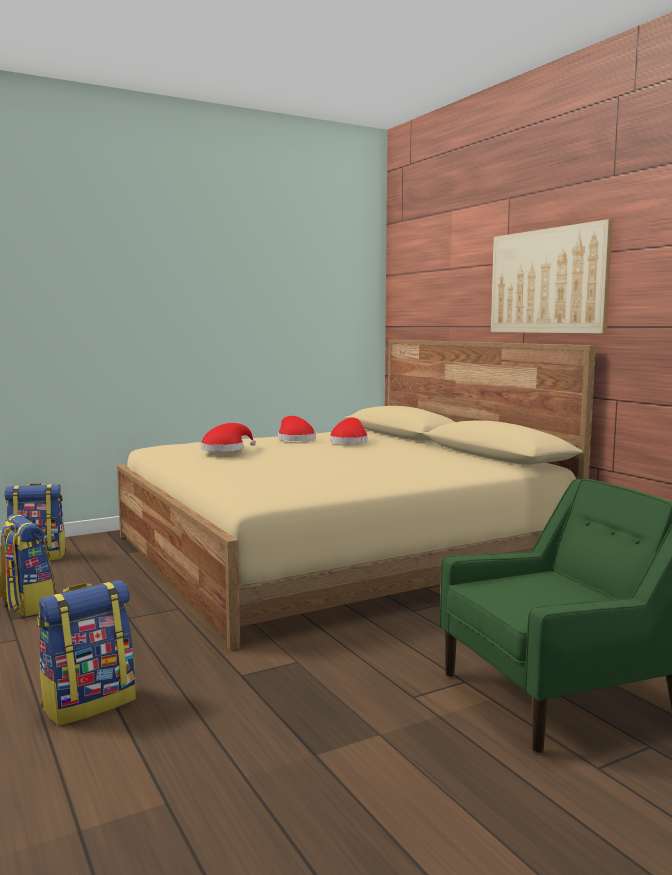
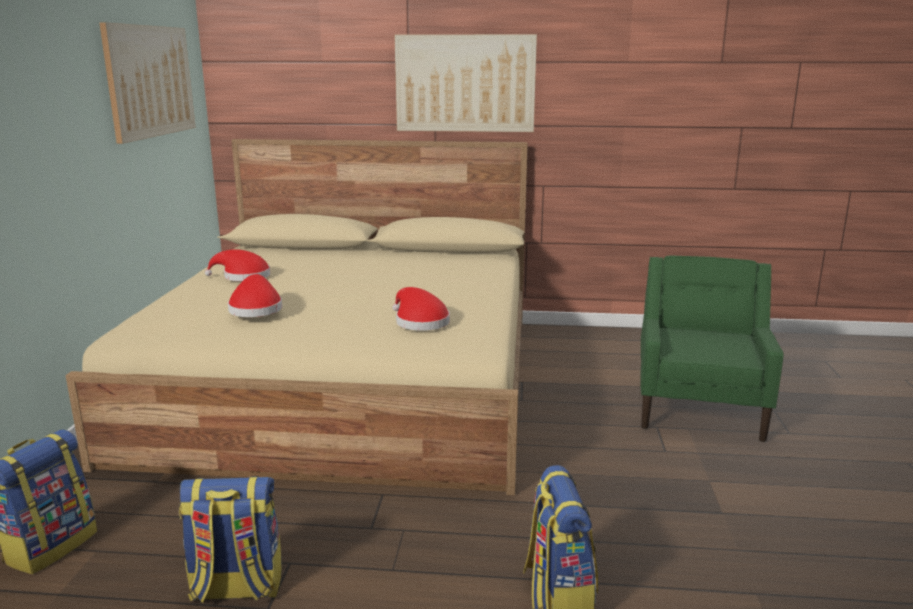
camera: 55 degrees left, 10 degrees up
red hat [330,417,368,444] -> red hat moved to [393,287,450,331]
none -> picture [99,22,196,144]

